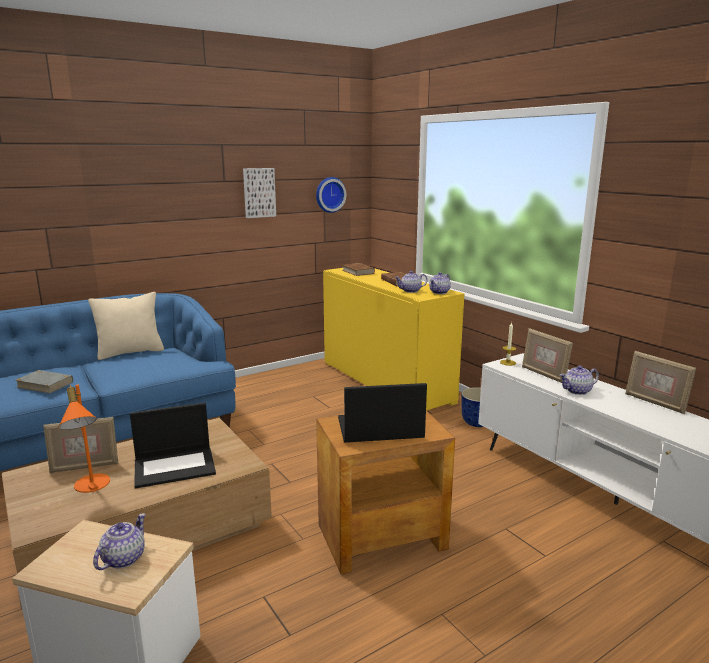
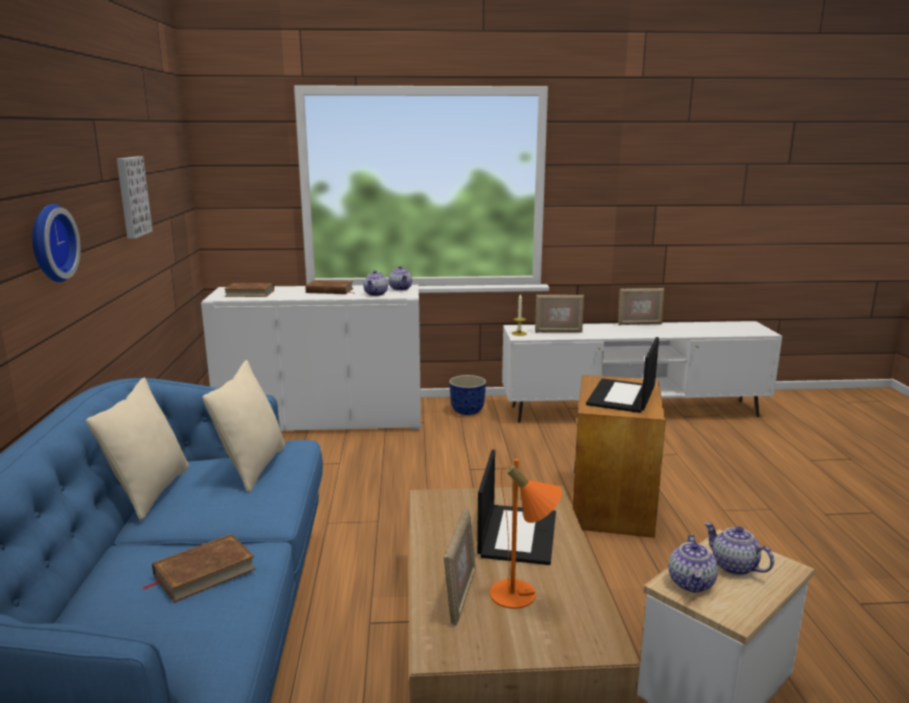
camera: 60 degrees left, 0 degrees up
grey book [15,370,73,394] -> brown book [143,534,256,603]
wall clock [316,177,346,213] -> wall clock moved to [32,204,81,282]
yellow cabinet [323,268,465,410] -> white cabinet [201,285,421,431]
teapot [560,366,599,395] -> teapot moved to [668,534,718,593]
none -> beige pillow [203,360,285,493]

